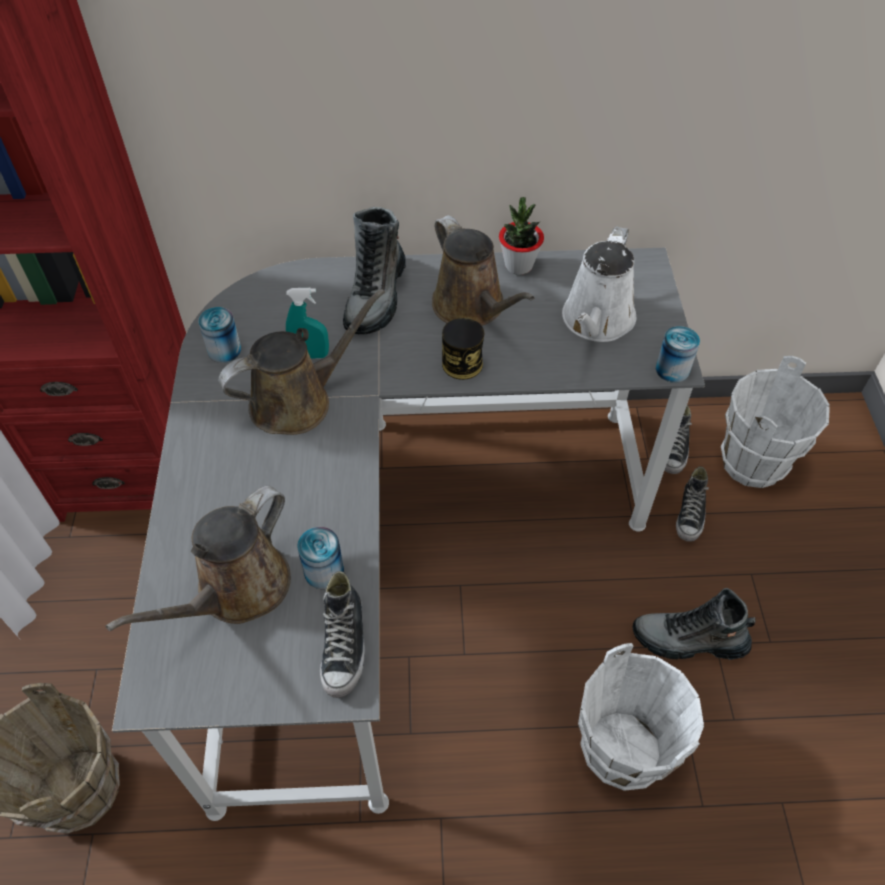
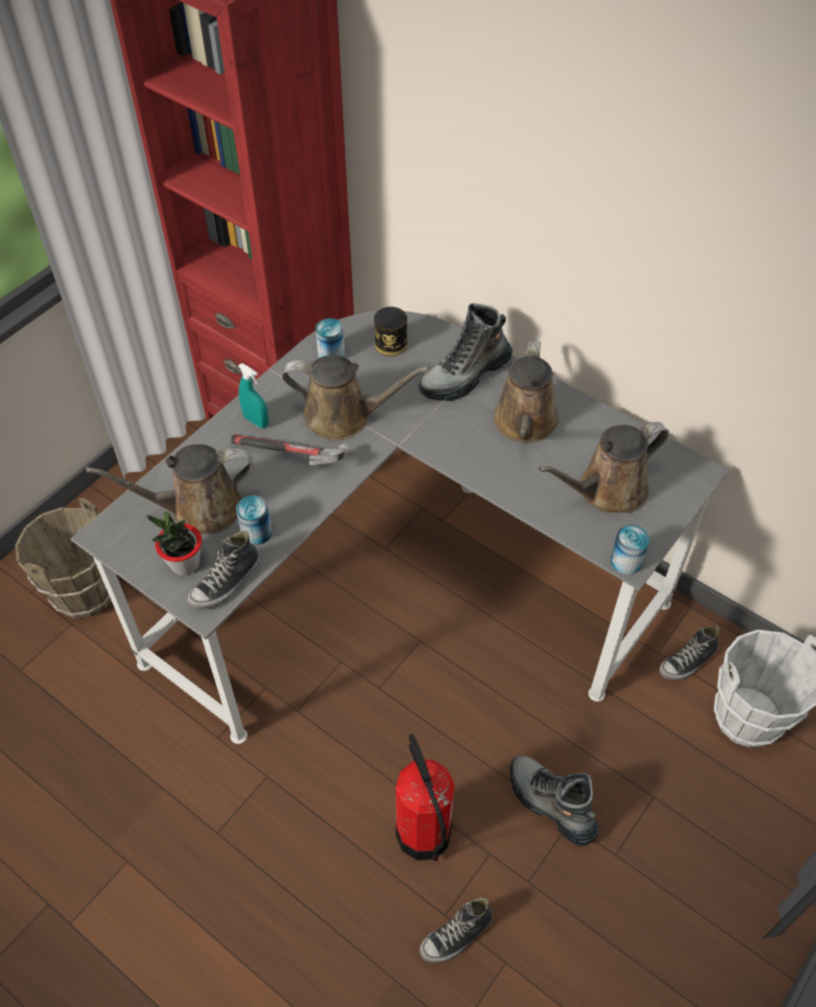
camera: 40 degrees right, 0 degrees up
turquoise spray bottle [286,288,329,358] -> turquoise spray bottle moved to [238,363,269,428]
can [442,318,484,380] -> can moved to [374,307,407,356]
potted plant [499,197,544,275] -> potted plant moved to [146,511,202,575]
white watering can [562,226,636,342] -> brown watering can [538,422,669,513]
white bucket [578,643,704,791] -> fire extinguisher [395,734,455,861]
shoe [676,466,709,542] -> shoe moved to [420,898,493,963]
none -> hammer [231,434,352,465]

